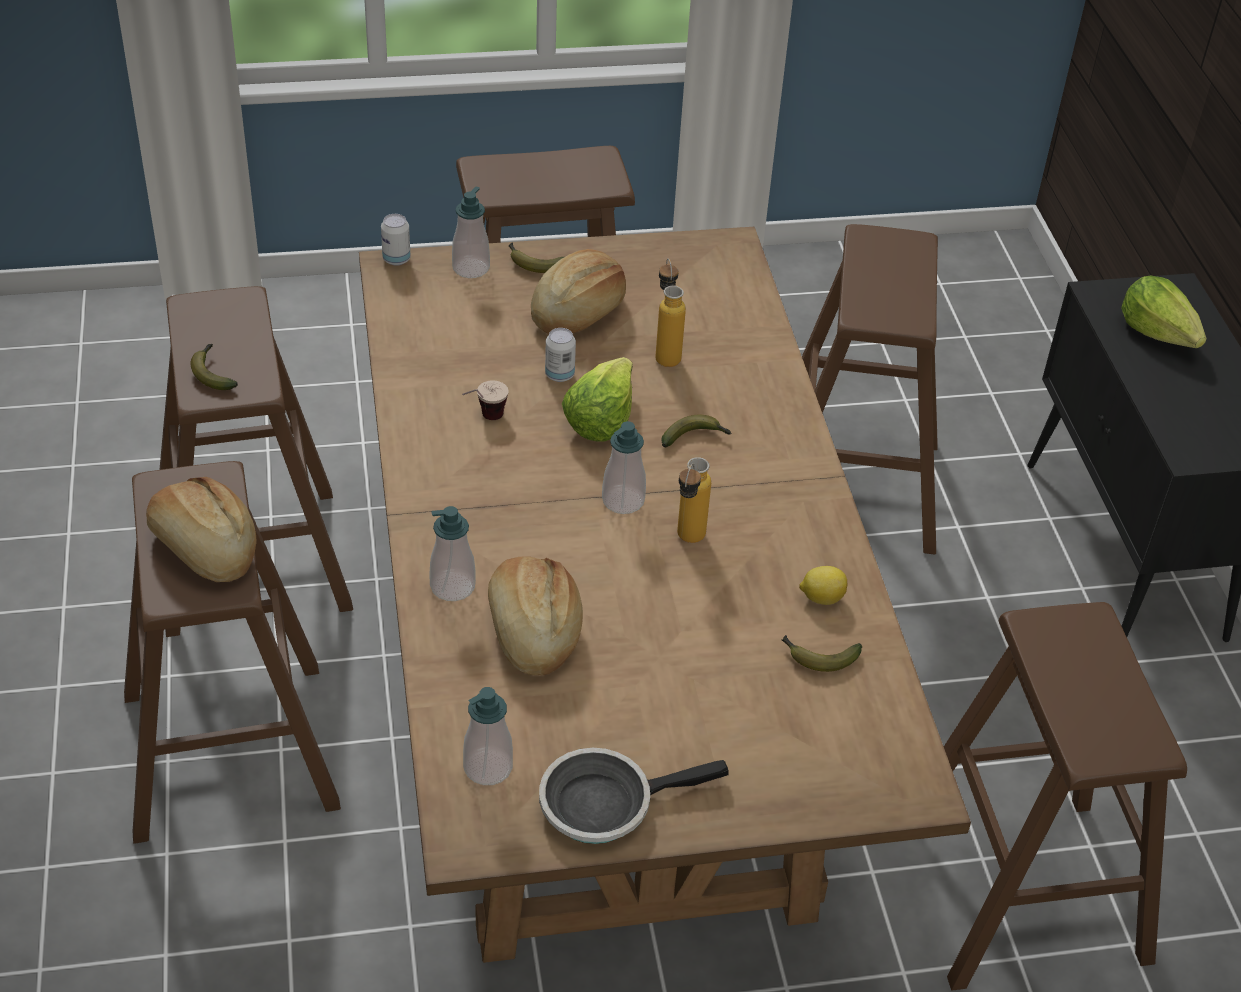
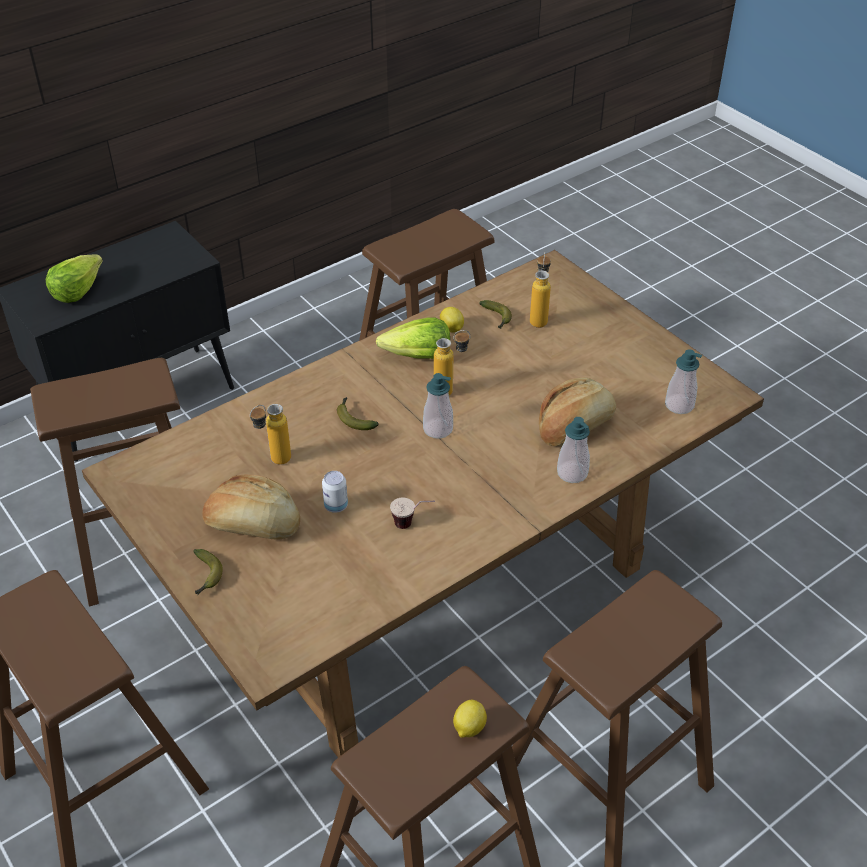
camera: 115 degrees left, 0 degrees up
bread [146,477,257,582] -> none
banana [191,344,238,390] -> lemon [453,700,487,738]
can [381,214,410,266] -> none
soap dispenser [452,187,490,278] -> none
frying pan [539,748,728,844] -> none
lettuce [562,357,633,441] -> lettuce moved to [376,317,450,359]
none -> bottle [530,252,551,328]

